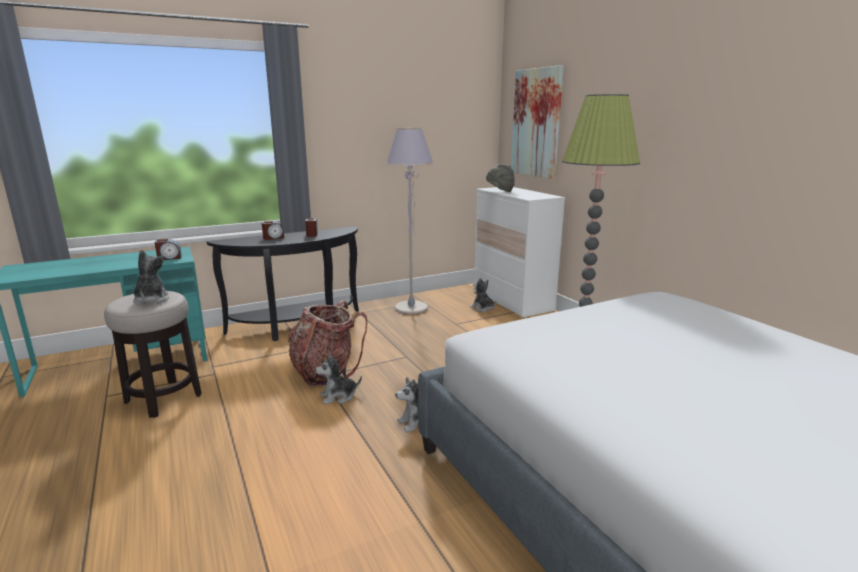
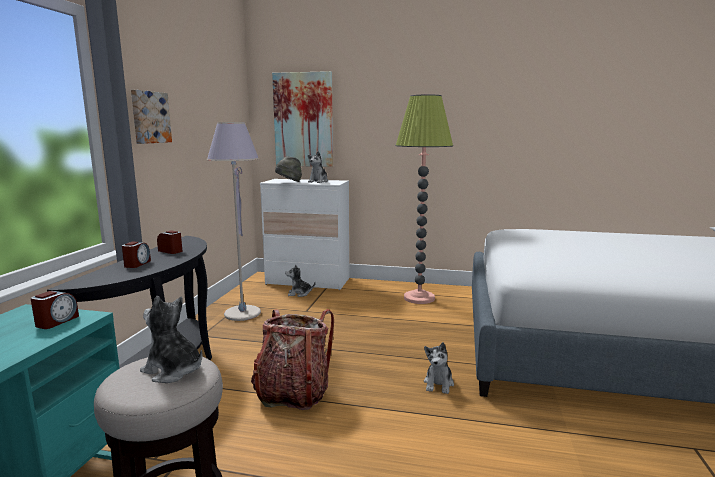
camera: 50 degrees left, 5 degrees down
plush toy [315,355,362,404] -> plush toy moved to [308,151,328,183]
none -> picture [131,90,172,144]

